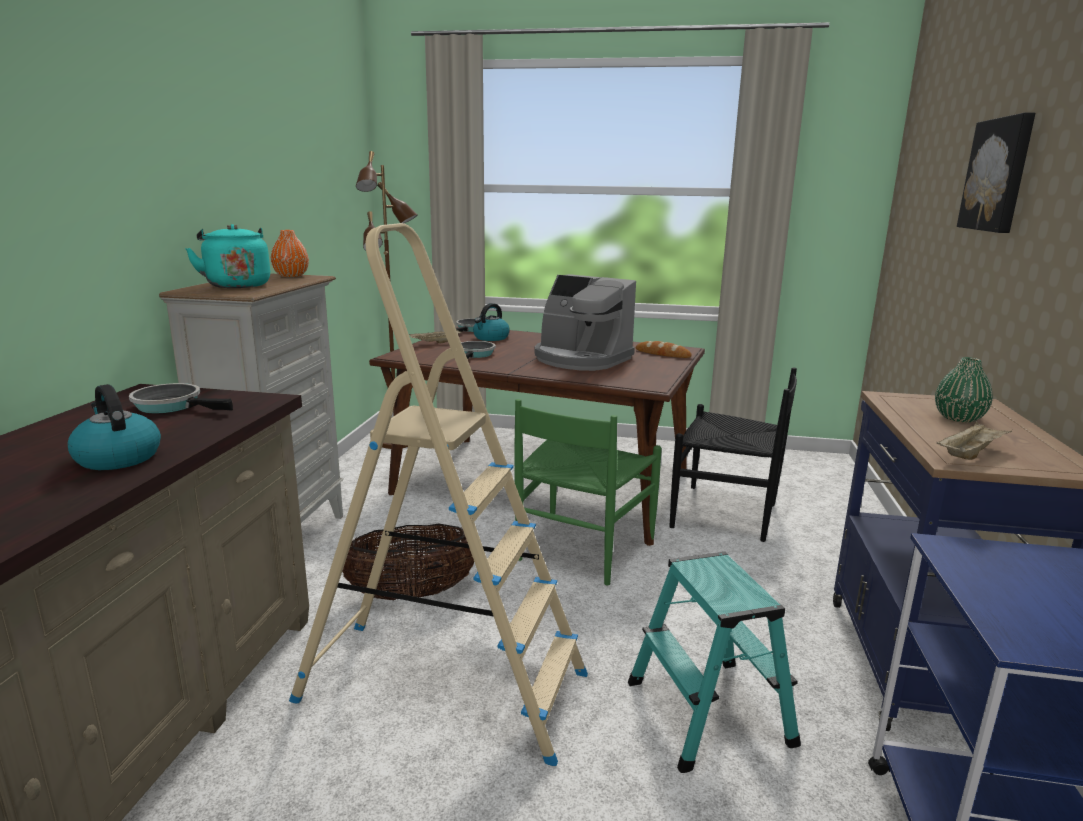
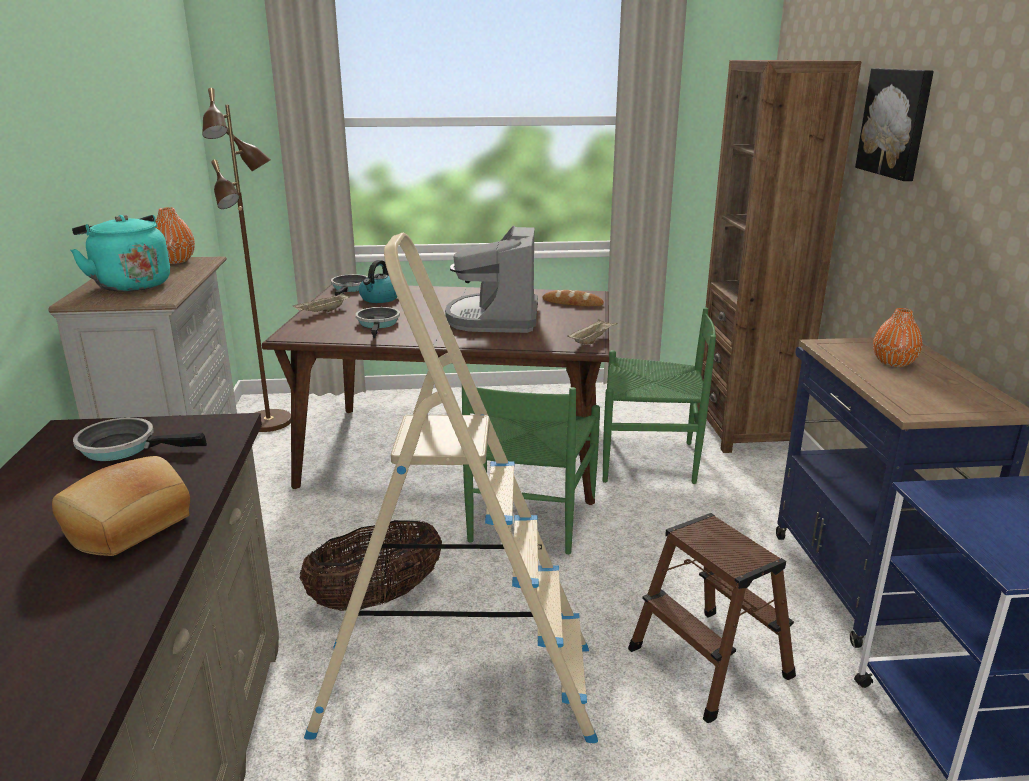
camera: 15 degrees left, 5 degrees up
kettle [68,384,161,470] -> bread [52,456,190,556]
coffee machine [535,274,636,371] -> coffee machine turned 75 degrees clockwise [445,226,538,333]
turquoise step ladder [628,551,801,773] -> brown step ladder [628,513,796,723]
black chair [669,368,797,542] -> green chair [603,308,716,484]
green vase [935,357,993,423] -> orange vase [873,308,922,367]
beige tray [936,421,1012,460] -> beige tray moved to [567,319,617,345]
none -> brown bookcase [697,60,861,453]

